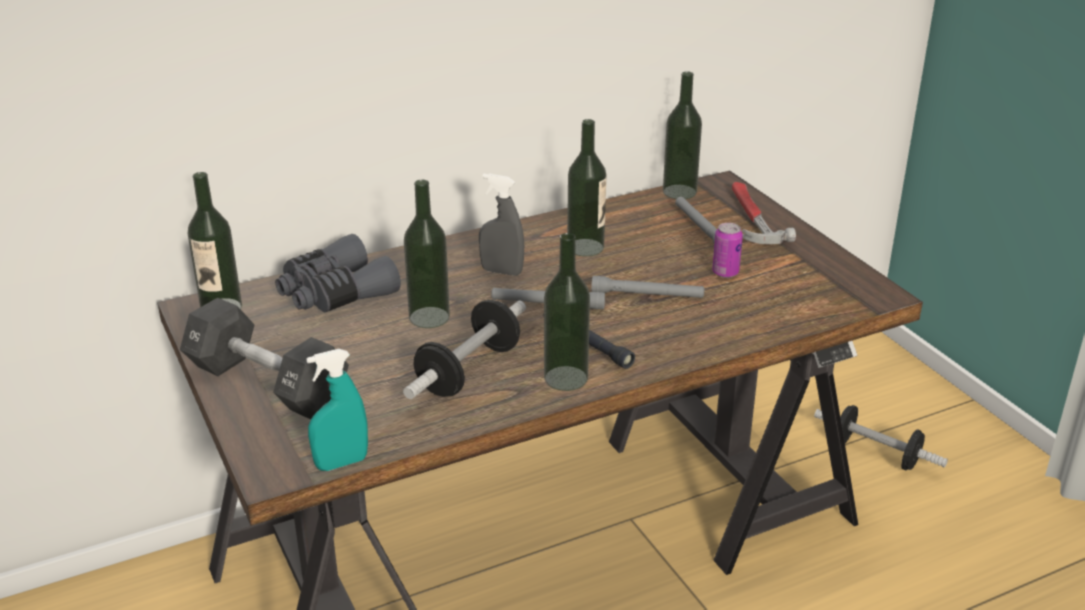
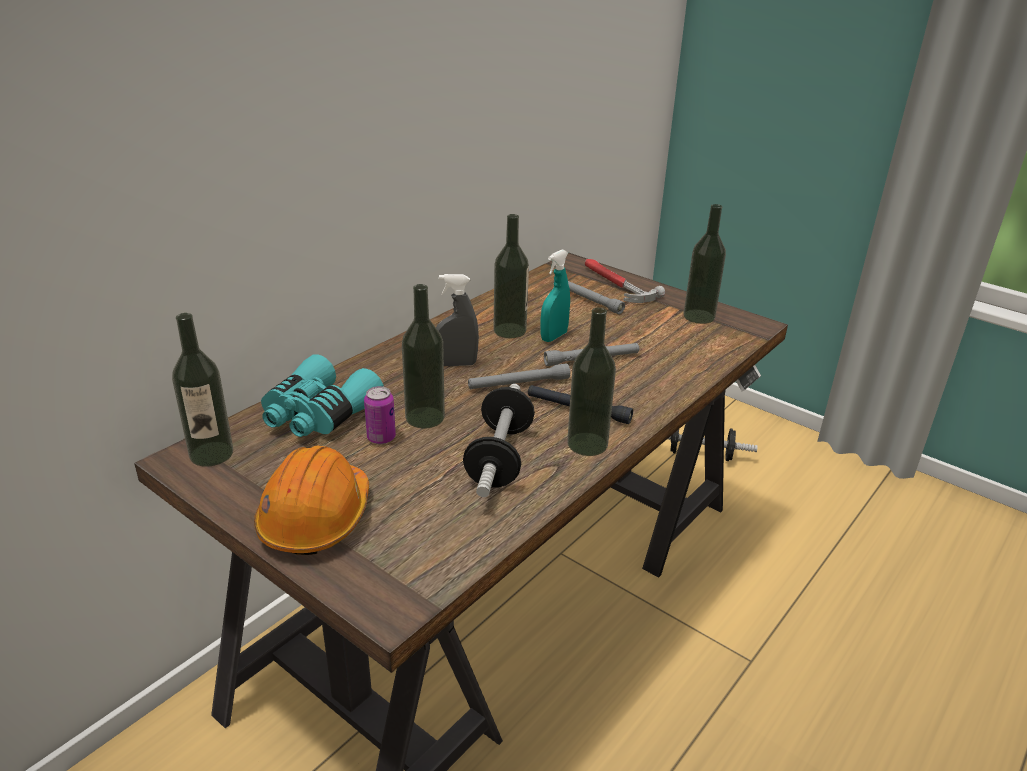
camera: 25 degrees left, 0 degrees up
black dumbbell [180,298,349,420] -> orange hard hat [254,445,369,555]
grey binoculars [275,234,401,312] -> turquoise binoculars [261,354,384,437]
turquoise spray bottle [306,349,368,471] -> turquoise spray bottle moved to [540,250,570,342]
bottle [663,71,702,199] -> bottle moved to [683,204,726,324]
can [712,223,743,278] -> can moved to [364,386,396,444]

